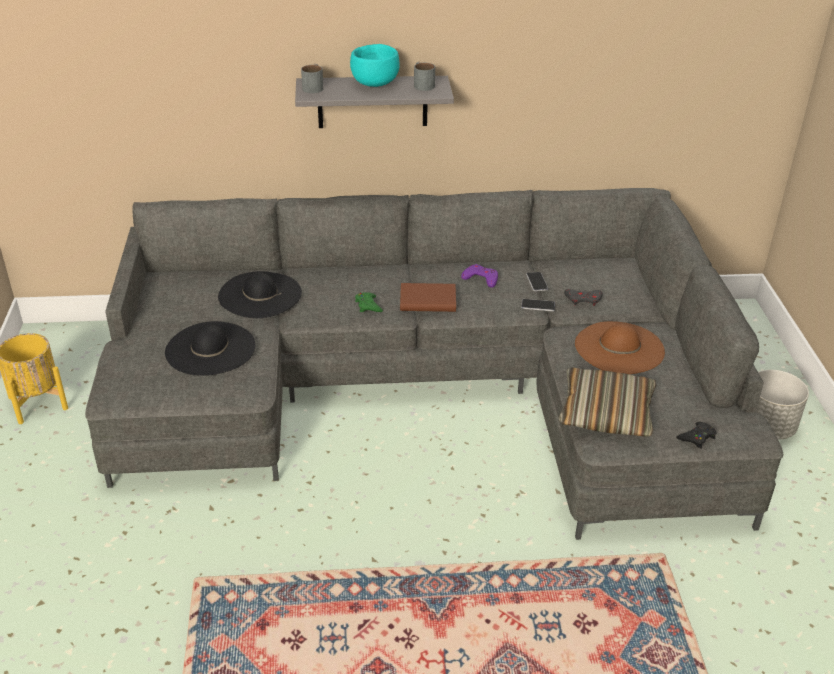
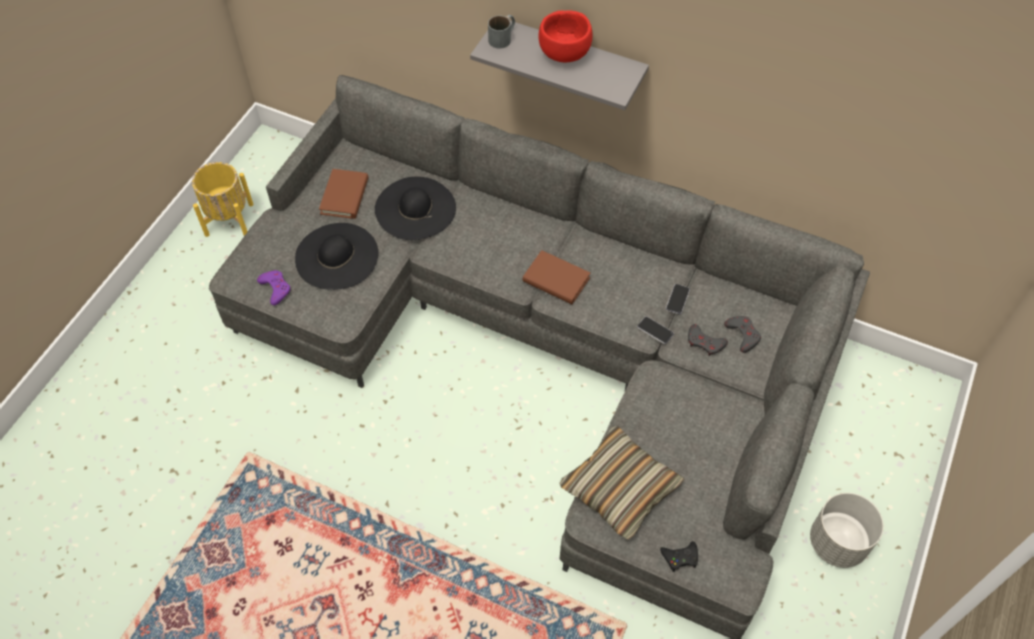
camera: 30 degrees right, 20 degrees up
turquoise bowl [350,44,400,87] -> red bowl [538,10,593,62]
green game controller [355,292,383,312] -> none
grey mug [414,62,435,91] -> none
purple game controller [461,264,498,288] -> purple game controller moved to [257,270,291,305]
brown hat [575,321,665,374] -> none
none -> brown book [319,169,369,219]
none -> grey game controller [724,316,761,353]

